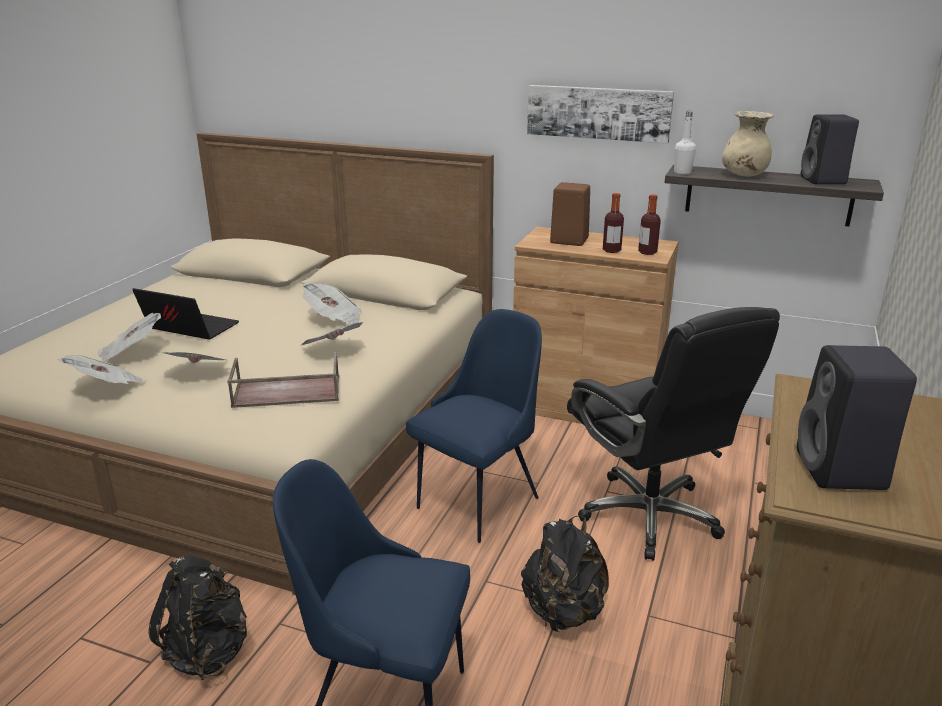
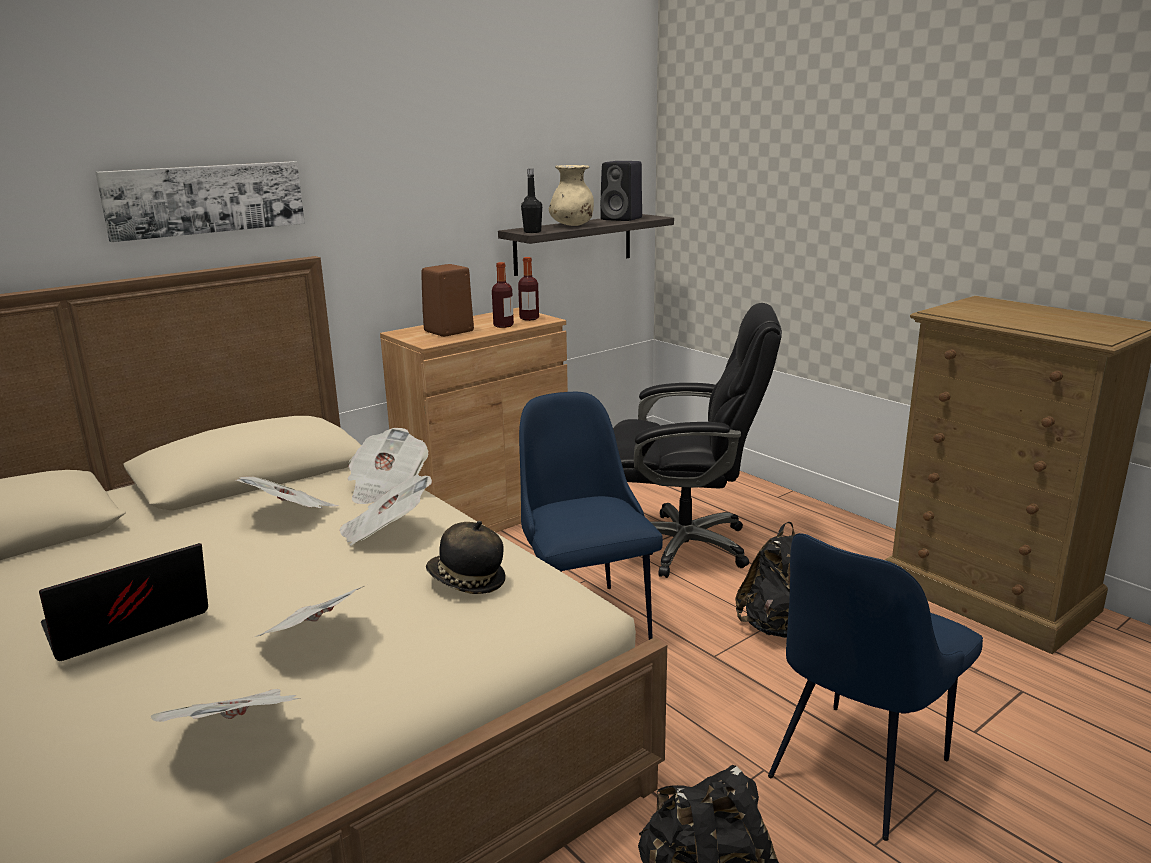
camera: 60 degrees left, 5 degrees down
newspaper [97,313,161,362] -> newspaper moved to [348,428,428,504]
brown tray [227,352,339,408] -> hat [426,521,506,594]
picture [527,85,674,143] -> picture moved to [95,161,305,242]
white bottle [674,111,696,175] -> black bottle [521,169,542,233]
black speaker [797,345,917,490] -> none

